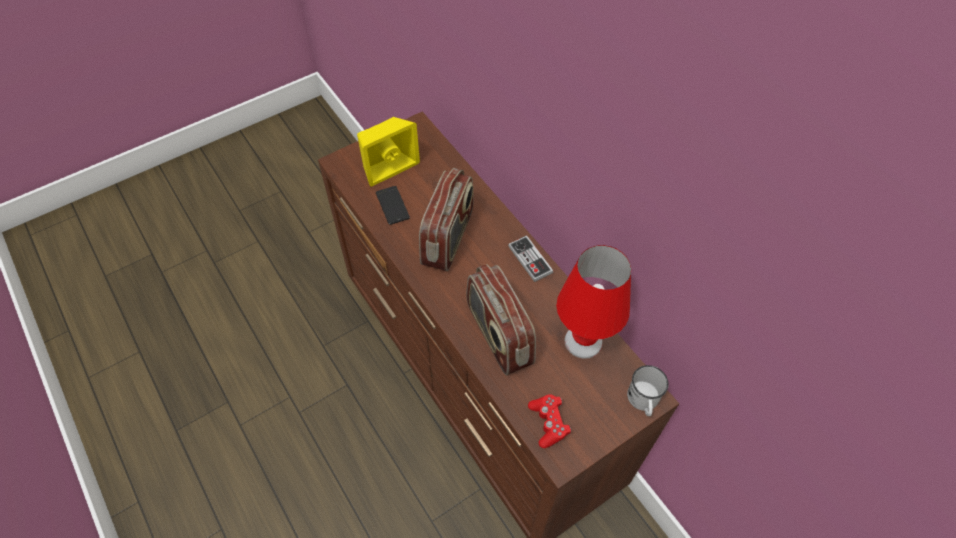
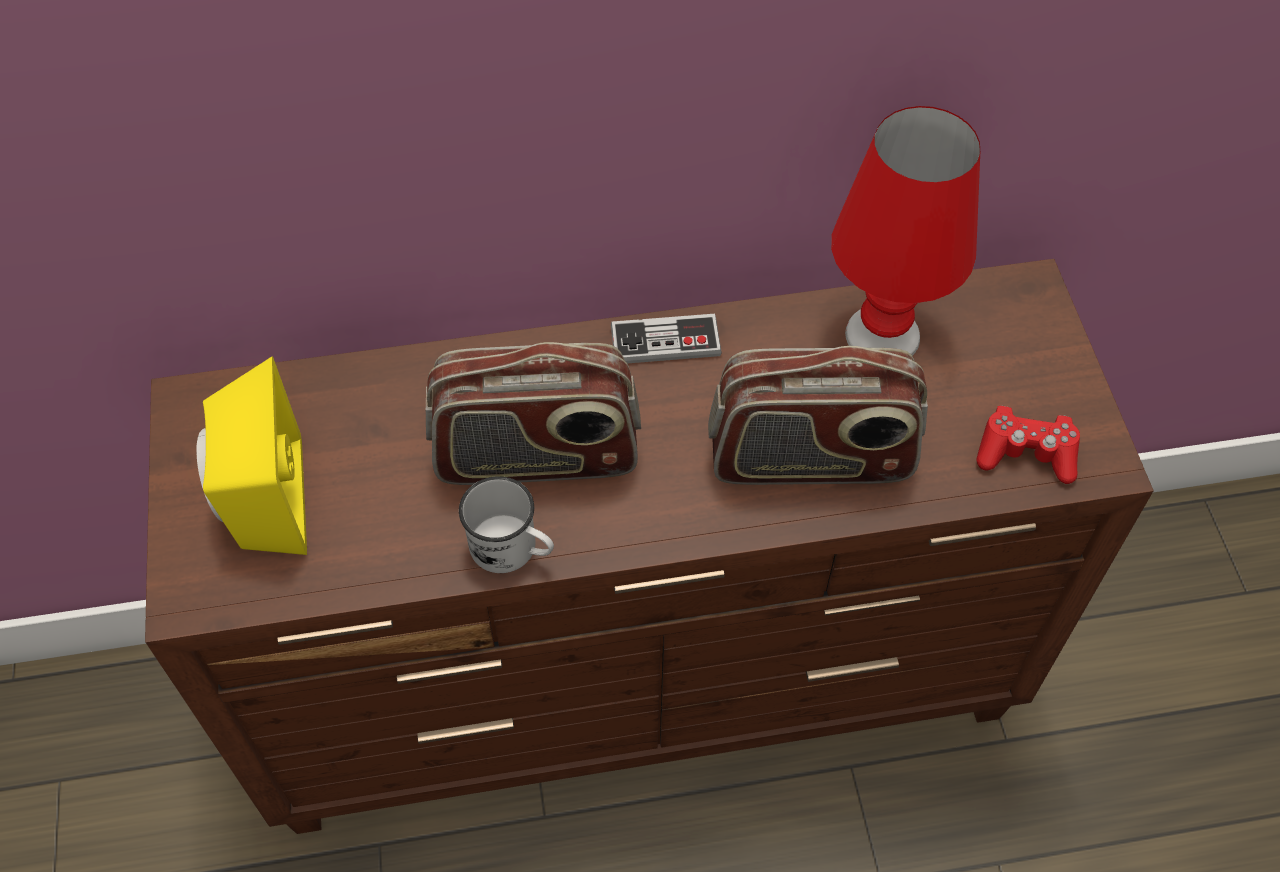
camera: 65 degrees left, 0 degrees up
phone [376,186,410,225] -> none
radio [419,168,474,271] -> radio turned 135 degrees clockwise [426,342,641,485]
white mug [627,365,669,416] -> white mug moved to [459,476,554,573]

